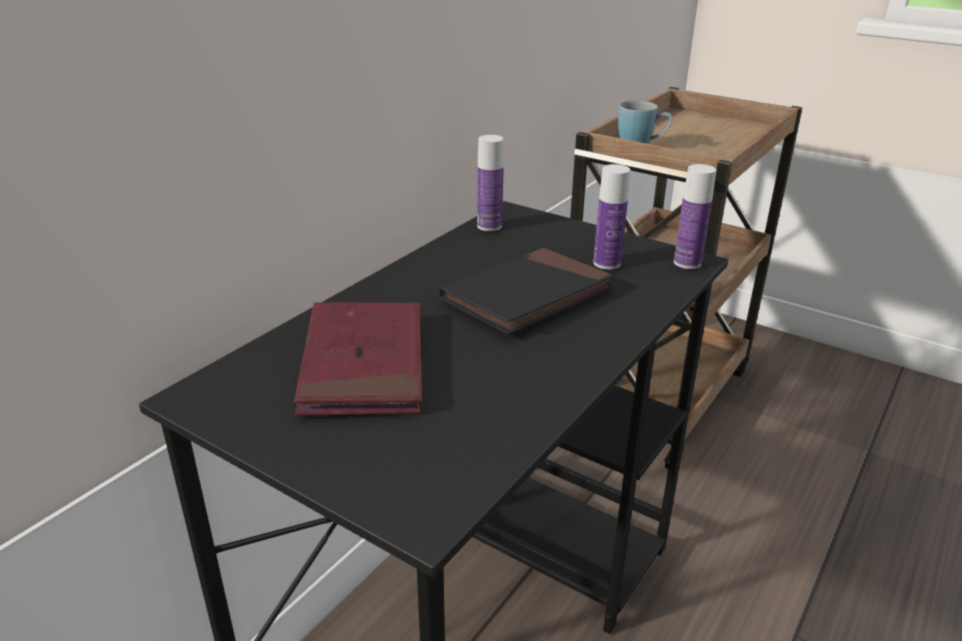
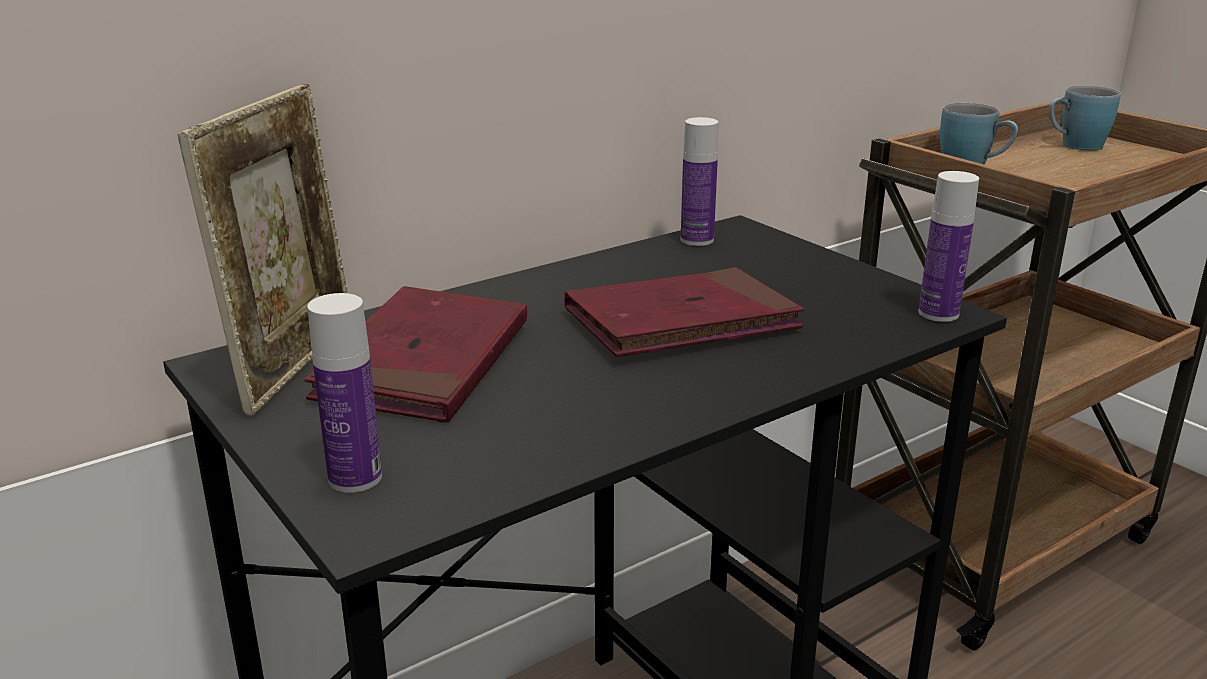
camera: 20 degrees right, 5 degrees down
black book [439,248,614,335] -> red book [565,267,804,357]
bottle [593,164,630,270] -> bottle moved to [307,293,382,493]
none -> picture frame [178,84,348,416]
none -> blue mug [1049,86,1121,150]

